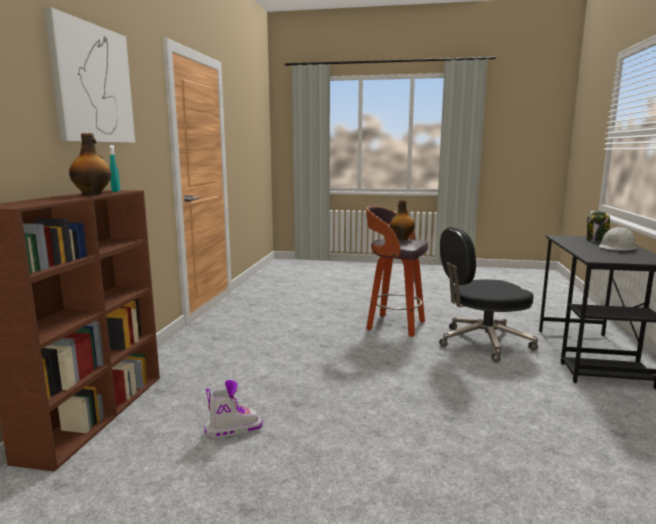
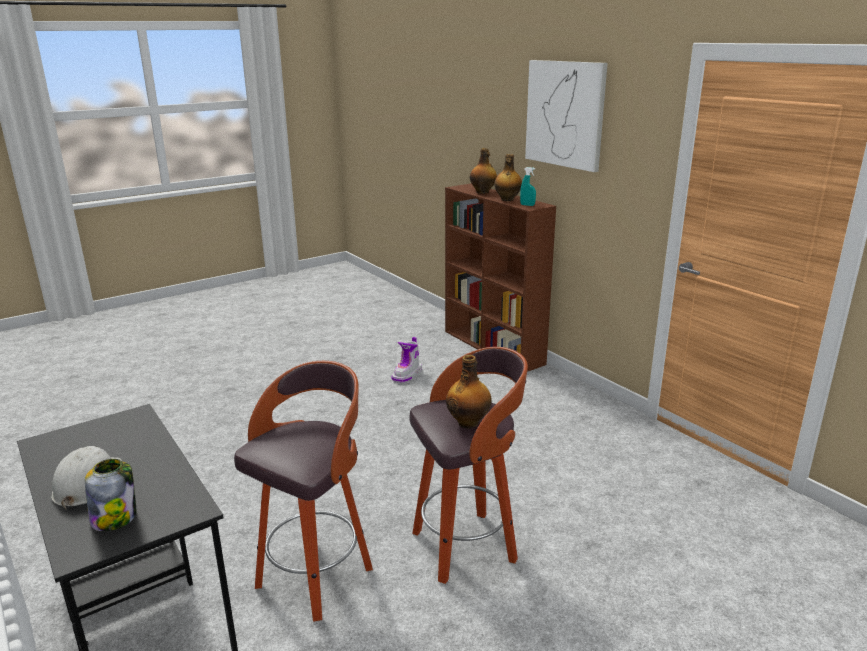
camera: 135 degrees right, 10 degrees up
black office chair [439,227,538,362] -> stool [234,361,373,622]
none -> bottle [470,148,497,194]

